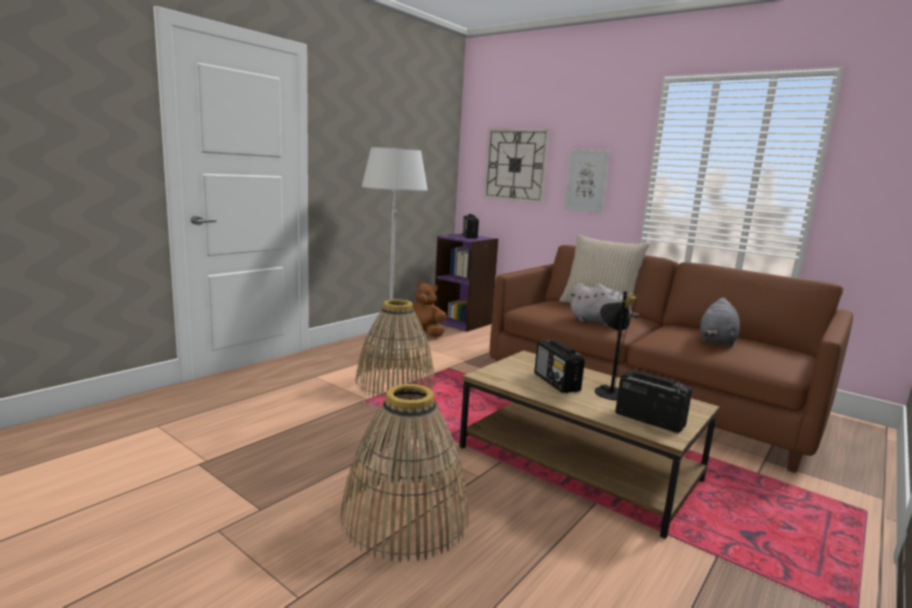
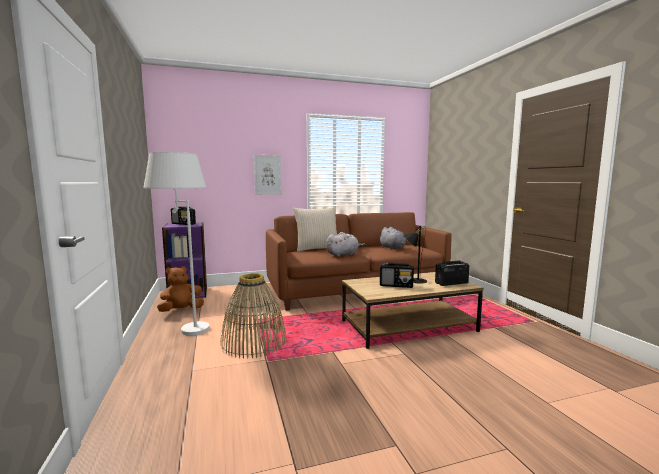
camera: 55 degrees left, 5 degrees down
basket [341,384,469,562] -> none
wall clock [483,129,550,203] -> none

